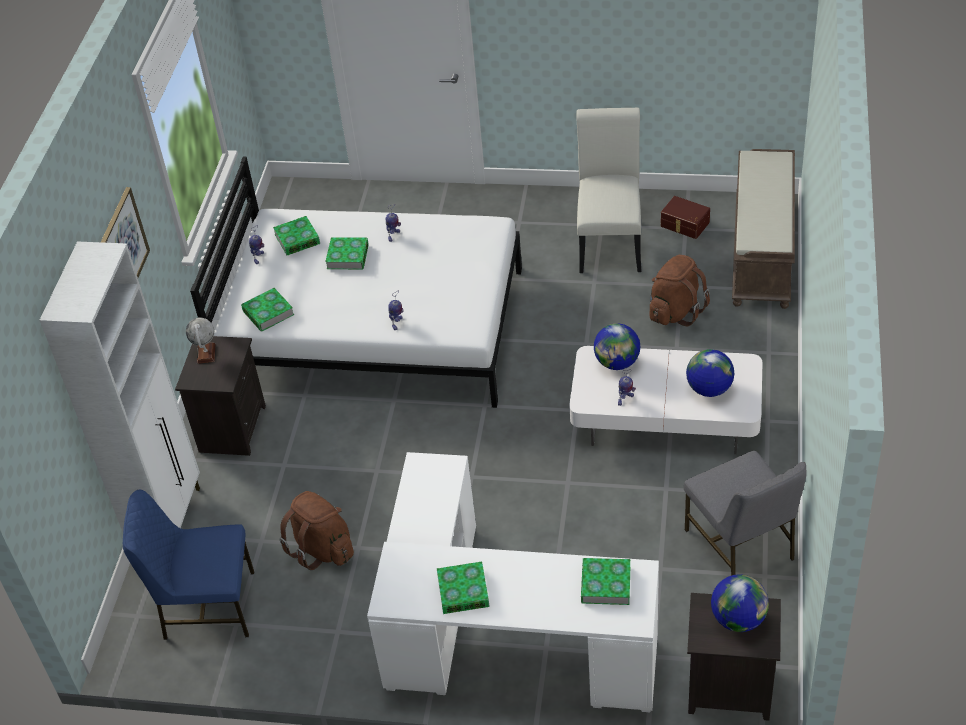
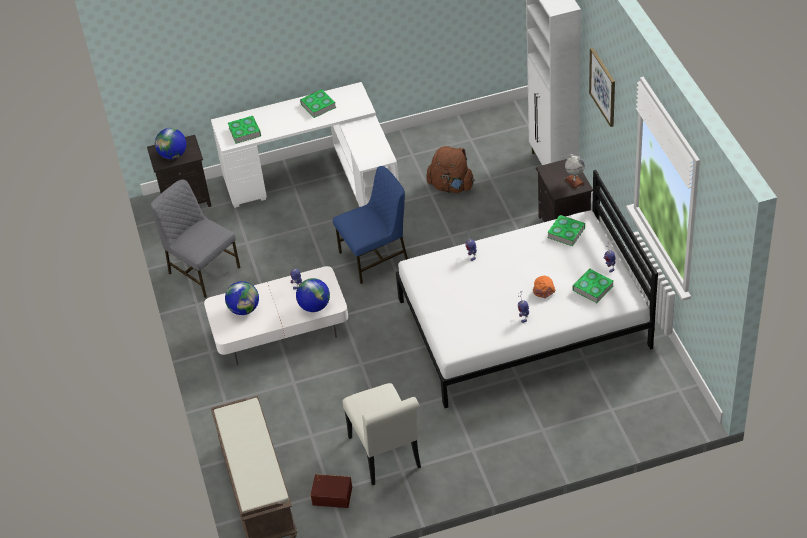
camera: 155 degrees right, 0 degrees up
blue chair [123,490,254,640] -> blue chair moved to [333,166,408,284]
book [325,237,369,269] -> orange cap [533,276,555,298]
brown backpack [649,255,710,326] -> none

